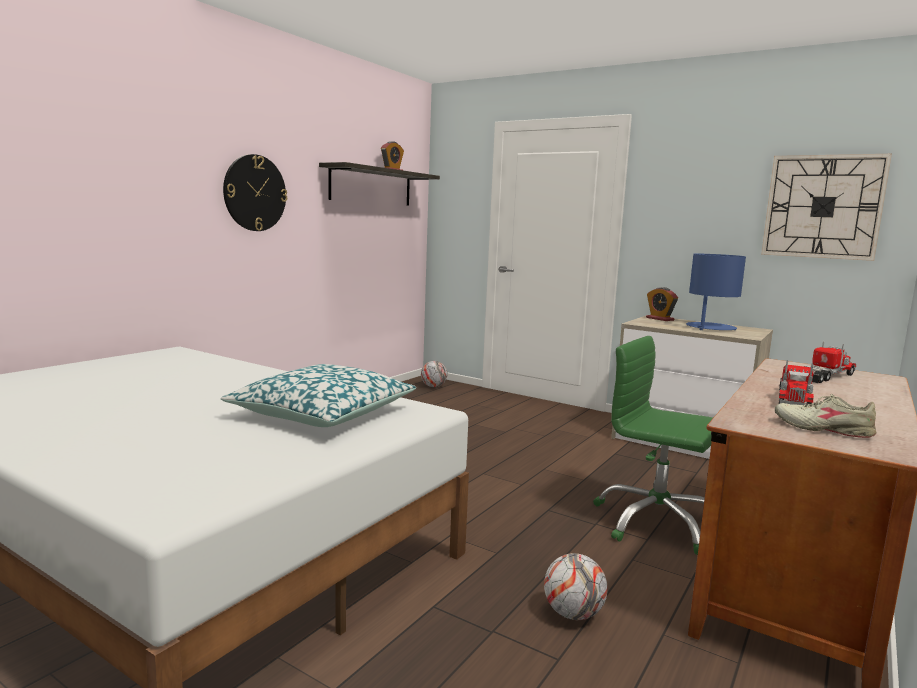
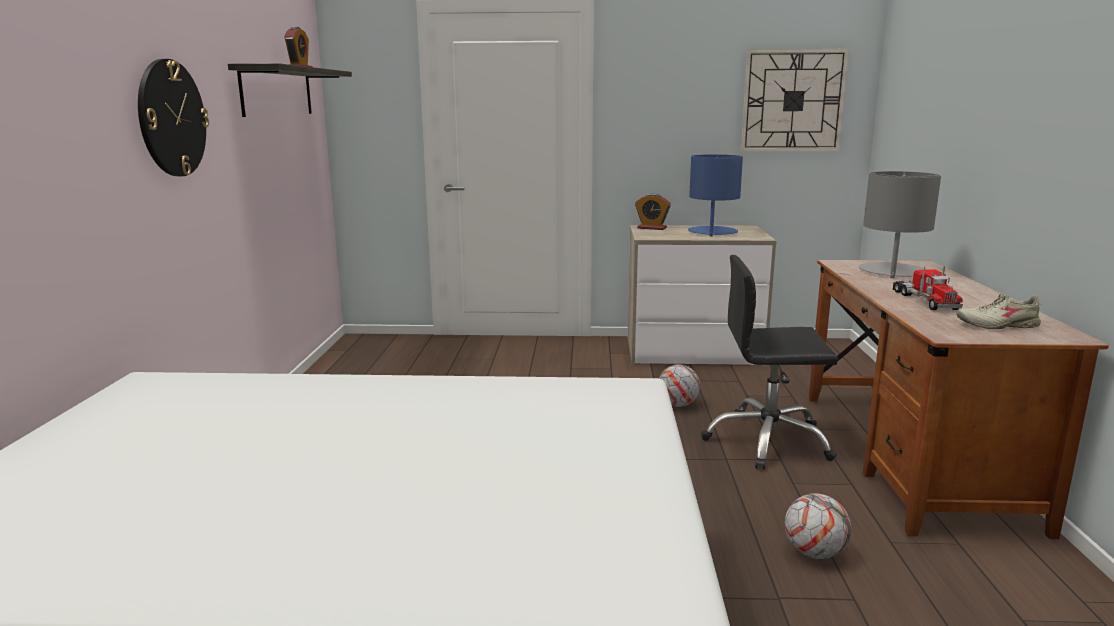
camera: 30 degrees left, 5 degrees up
pillow [221,364,416,427] -> none
football [421,361,447,387] -> football moved to [659,364,700,407]
green office chair [594,336,713,555] -> black office chair [701,255,838,470]
toy truck [805,341,856,383] -> grey table lamp [859,171,941,278]

